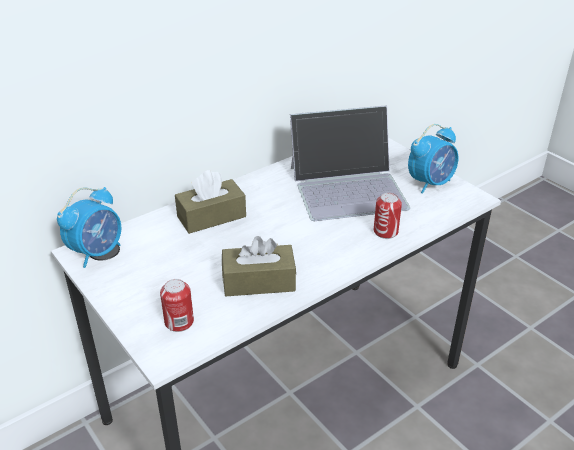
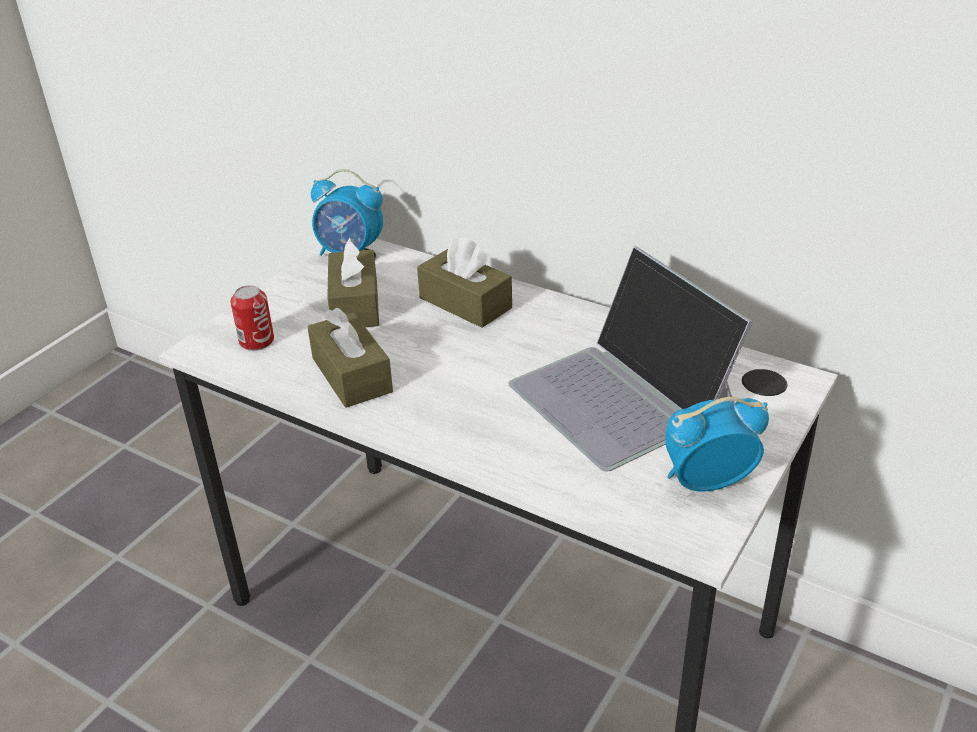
camera: 70 degrees right, 0 degrees up
can [374,193,402,239] -> none
alarm clock [408,124,459,194] -> alarm clock turned 135 degrees clockwise [665,397,769,491]
none -> brown tissue box [327,238,379,327]

